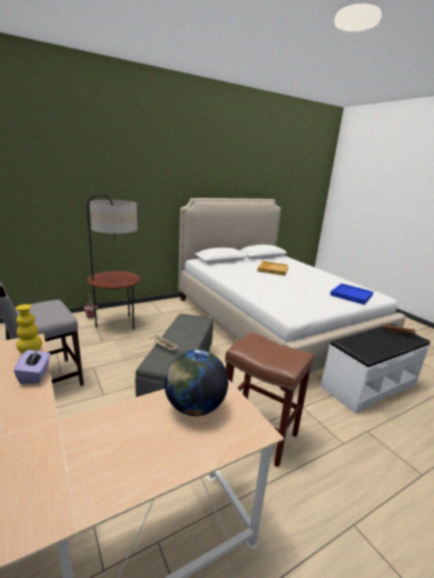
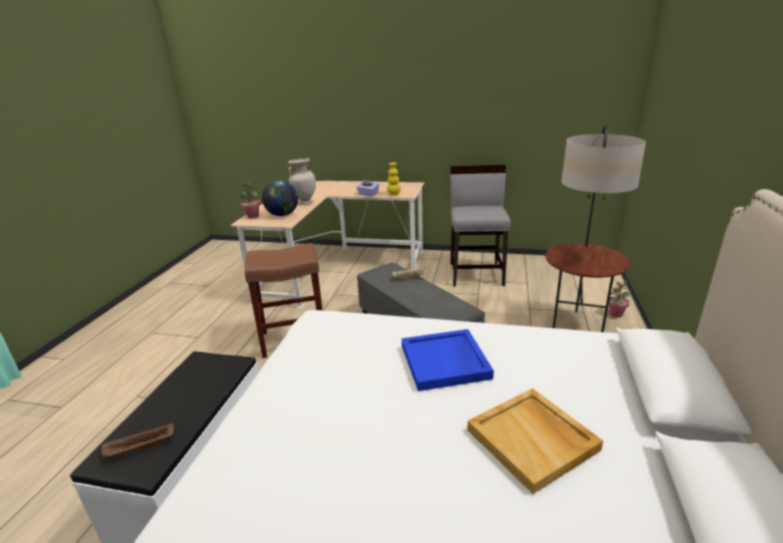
camera: 135 degrees right, 5 degrees up
blue tray [330,283,374,305] -> blue tray moved to [402,329,494,391]
none -> potted plant [240,181,260,219]
none -> beige vase [288,158,316,205]

